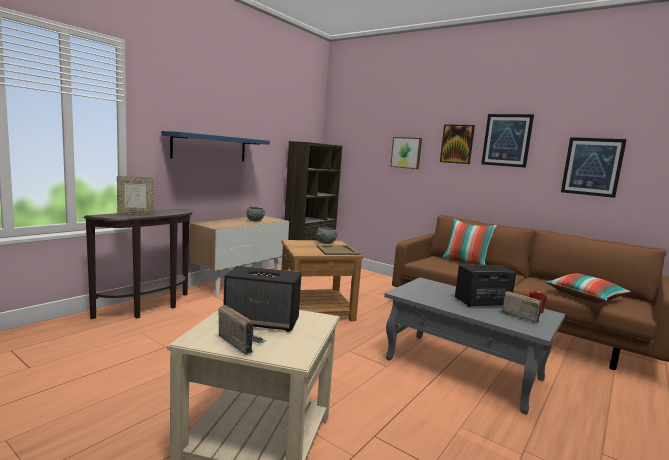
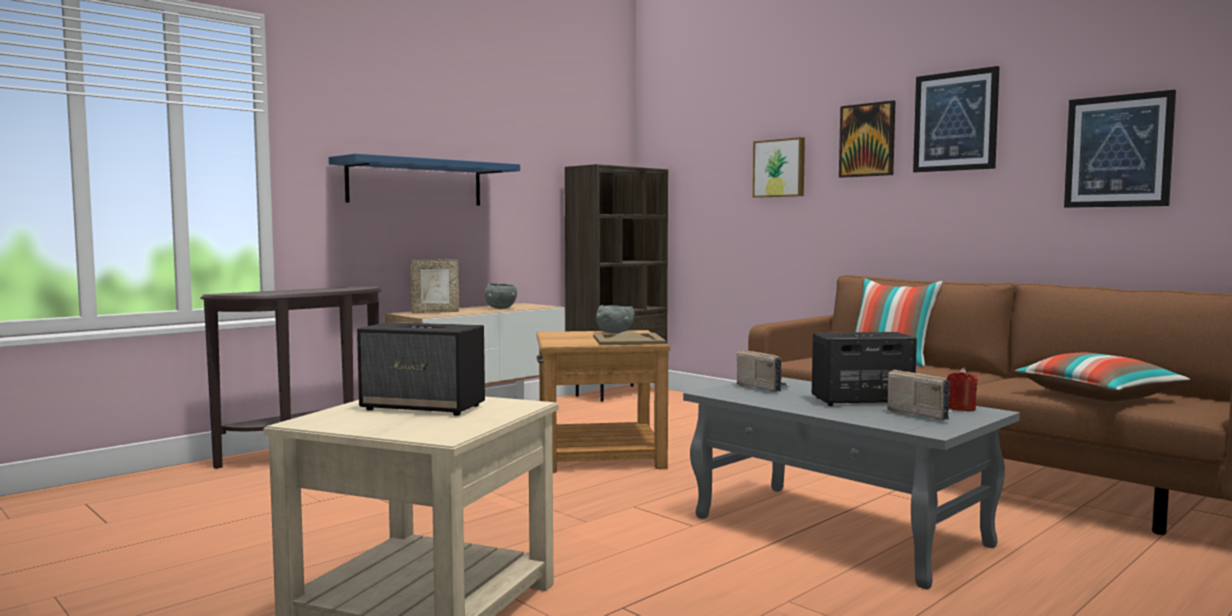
camera: 10 degrees right, 5 degrees down
picture frame [117,176,154,214] -> picture frame moved to [410,260,459,313]
radio [218,305,266,355] -> radio moved to [737,350,791,393]

